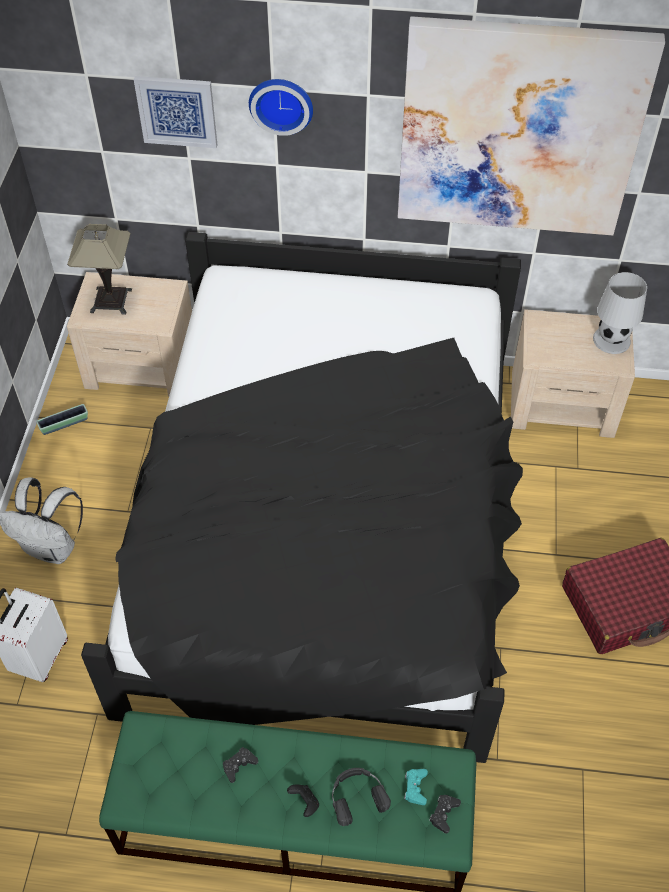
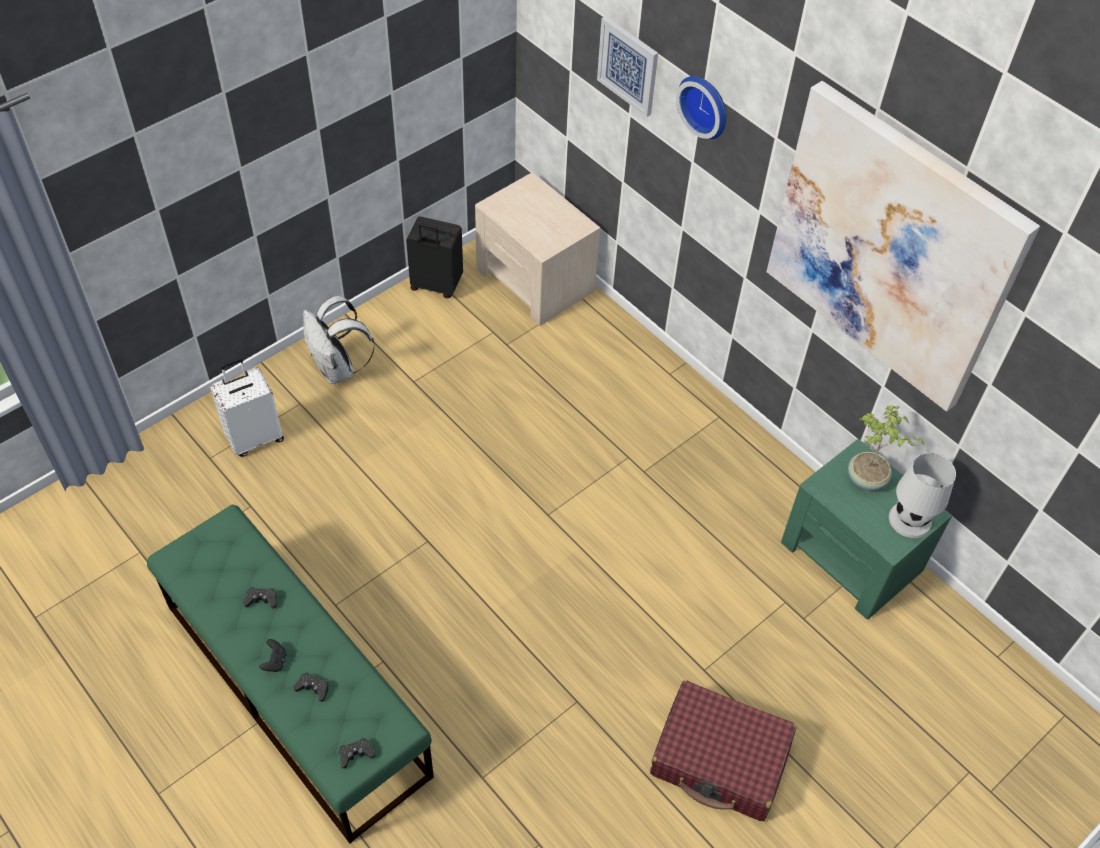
camera: 40 degrees right, 0 degrees up
planter [36,404,88,435] -> black suitcase [406,216,463,298]
table lamp [67,224,132,315] -> none
black bed [81,232,523,763] -> none
black headphones [332,768,391,826] -> black game controller [293,672,328,702]
turquoise game controller [404,769,428,805] -> none
beige nightstand [511,309,635,438] -> green nightstand [781,439,952,619]
none -> potted plant [848,405,925,491]

